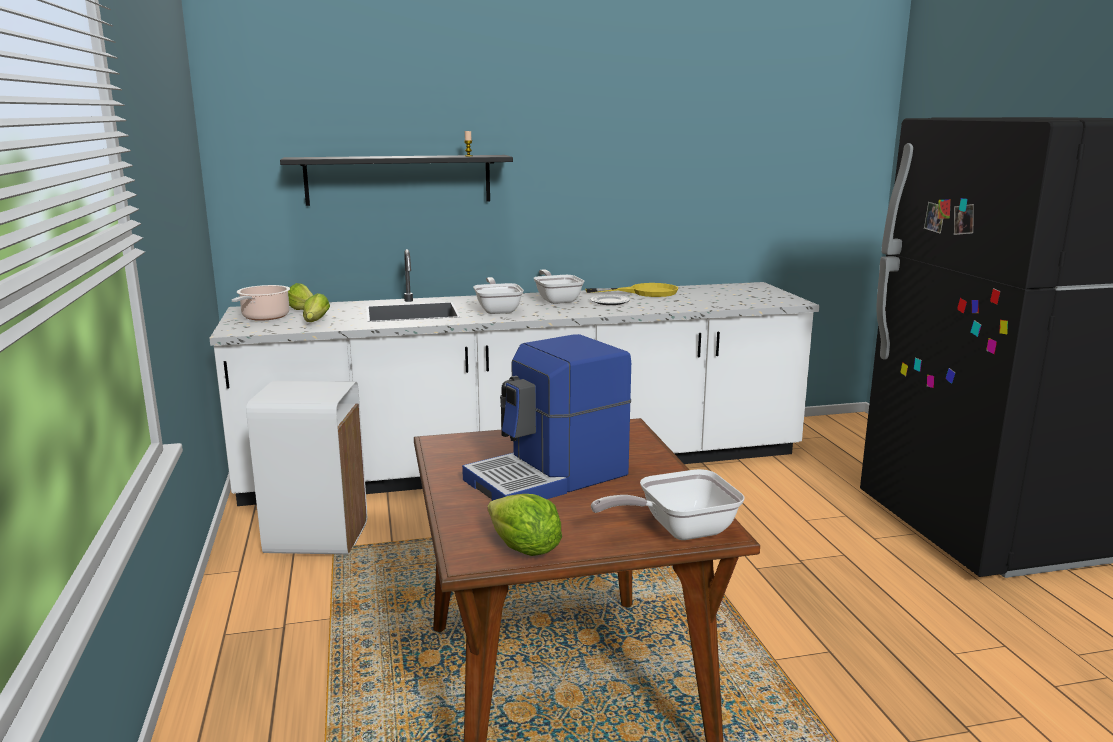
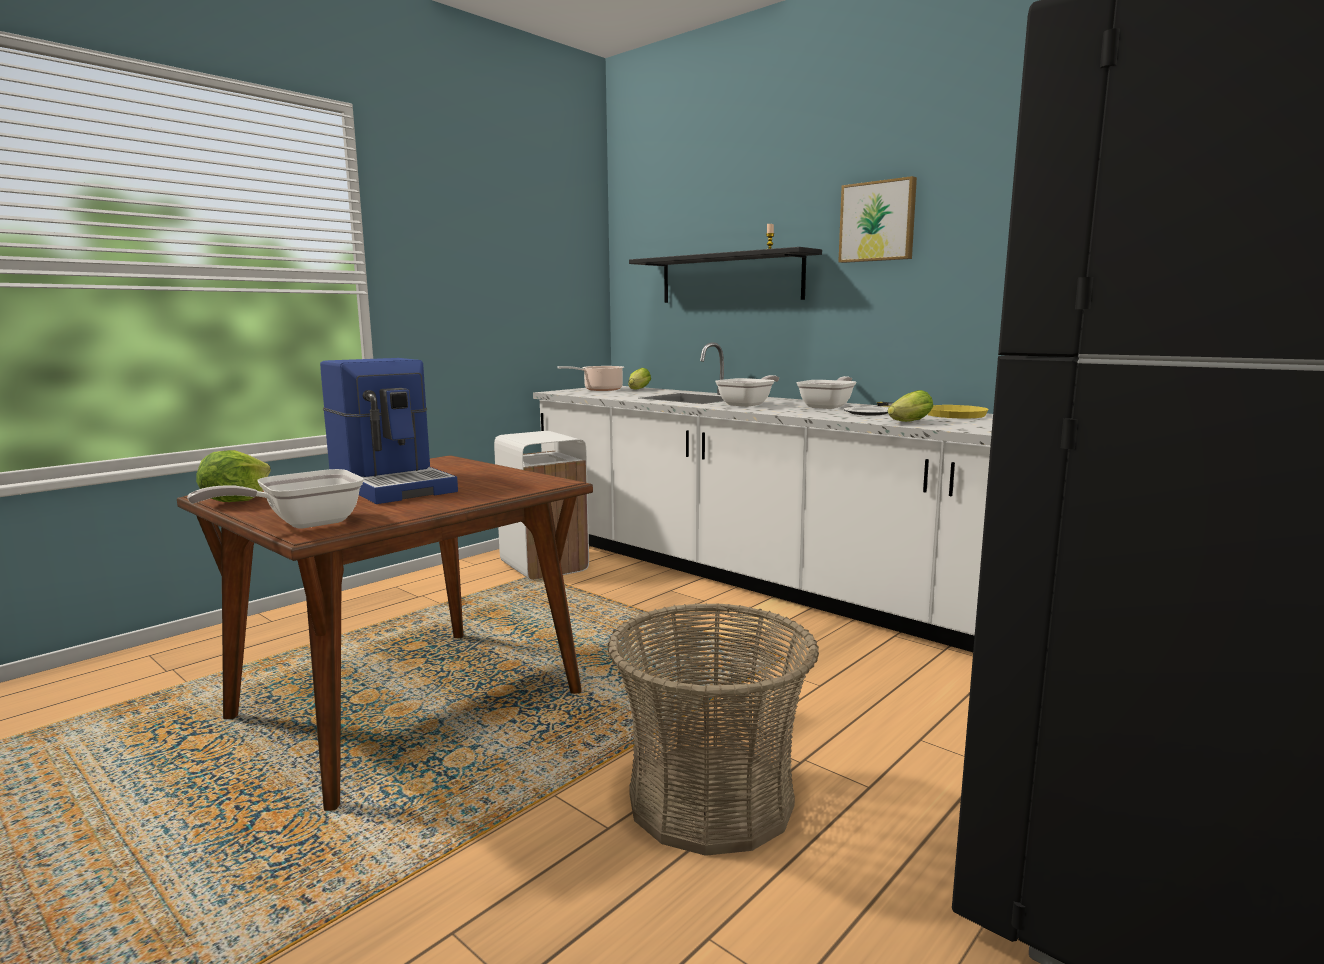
camera: 55 degrees right, 5 degrees down
lettuce [303,293,330,322] -> lettuce moved to [888,390,933,422]
coffee machine [462,334,631,501] -> coffee machine turned 150 degrees counterclockwise [320,358,458,504]
frying pan [591,469,745,540] -> frying pan turned 75 degrees counterclockwise [187,469,364,529]
none -> basket [607,603,819,856]
none -> picture [838,176,917,263]

